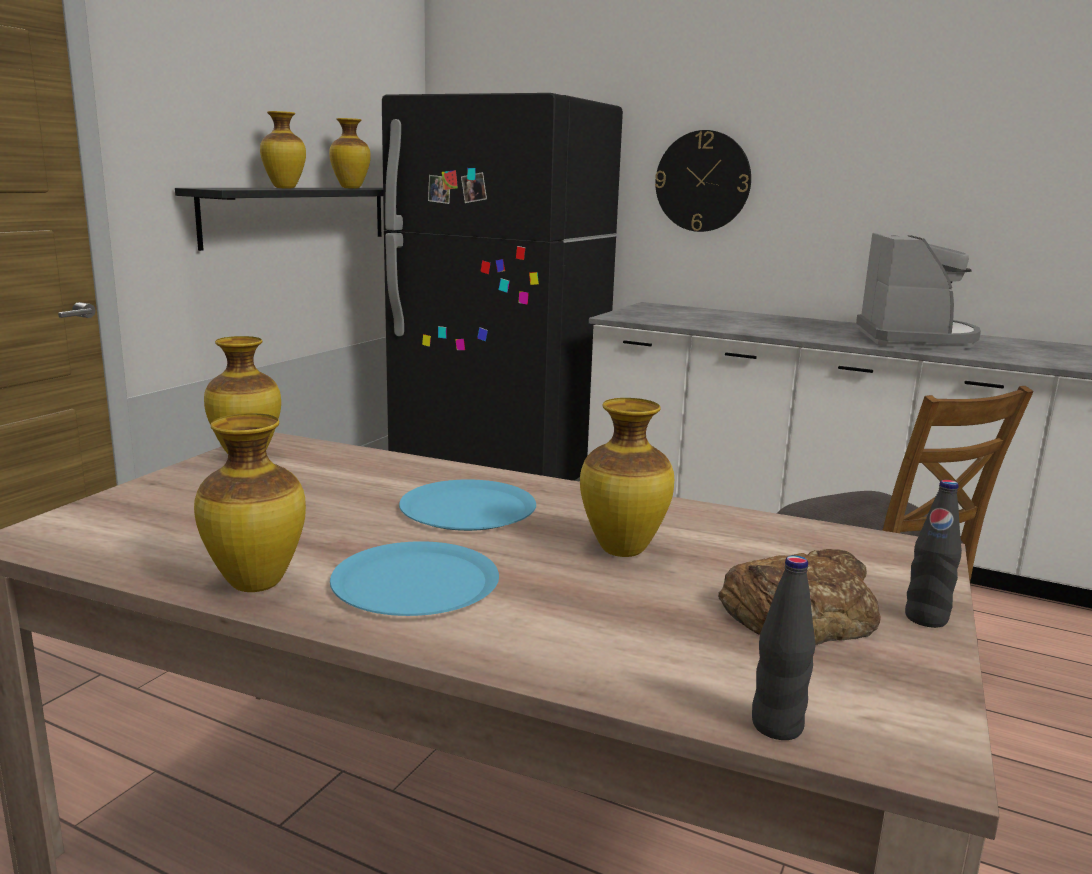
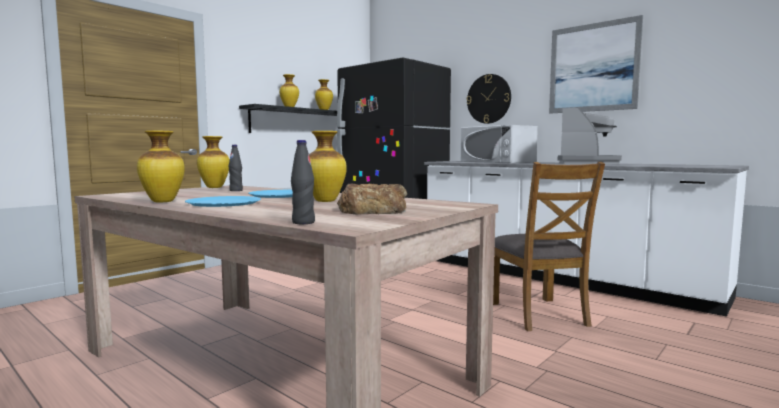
camera: 15 degrees right, 10 degrees down
black bottle [905,480,962,628] -> black bottle moved to [228,145,243,191]
none -> white microwave [461,125,538,163]
none -> picture [549,15,643,114]

